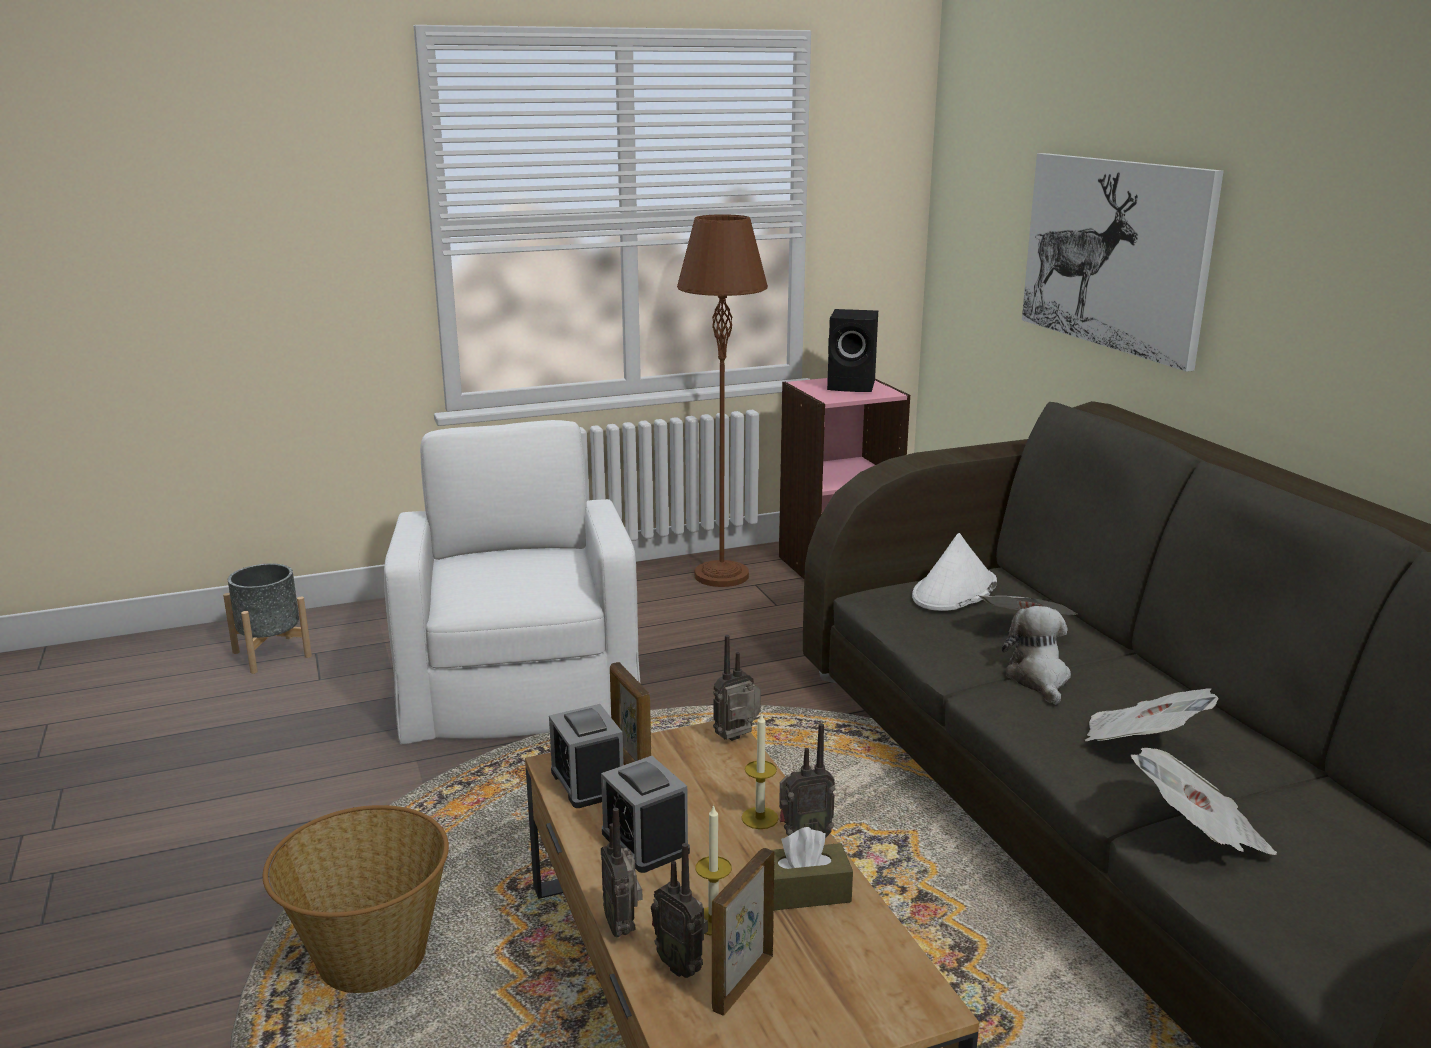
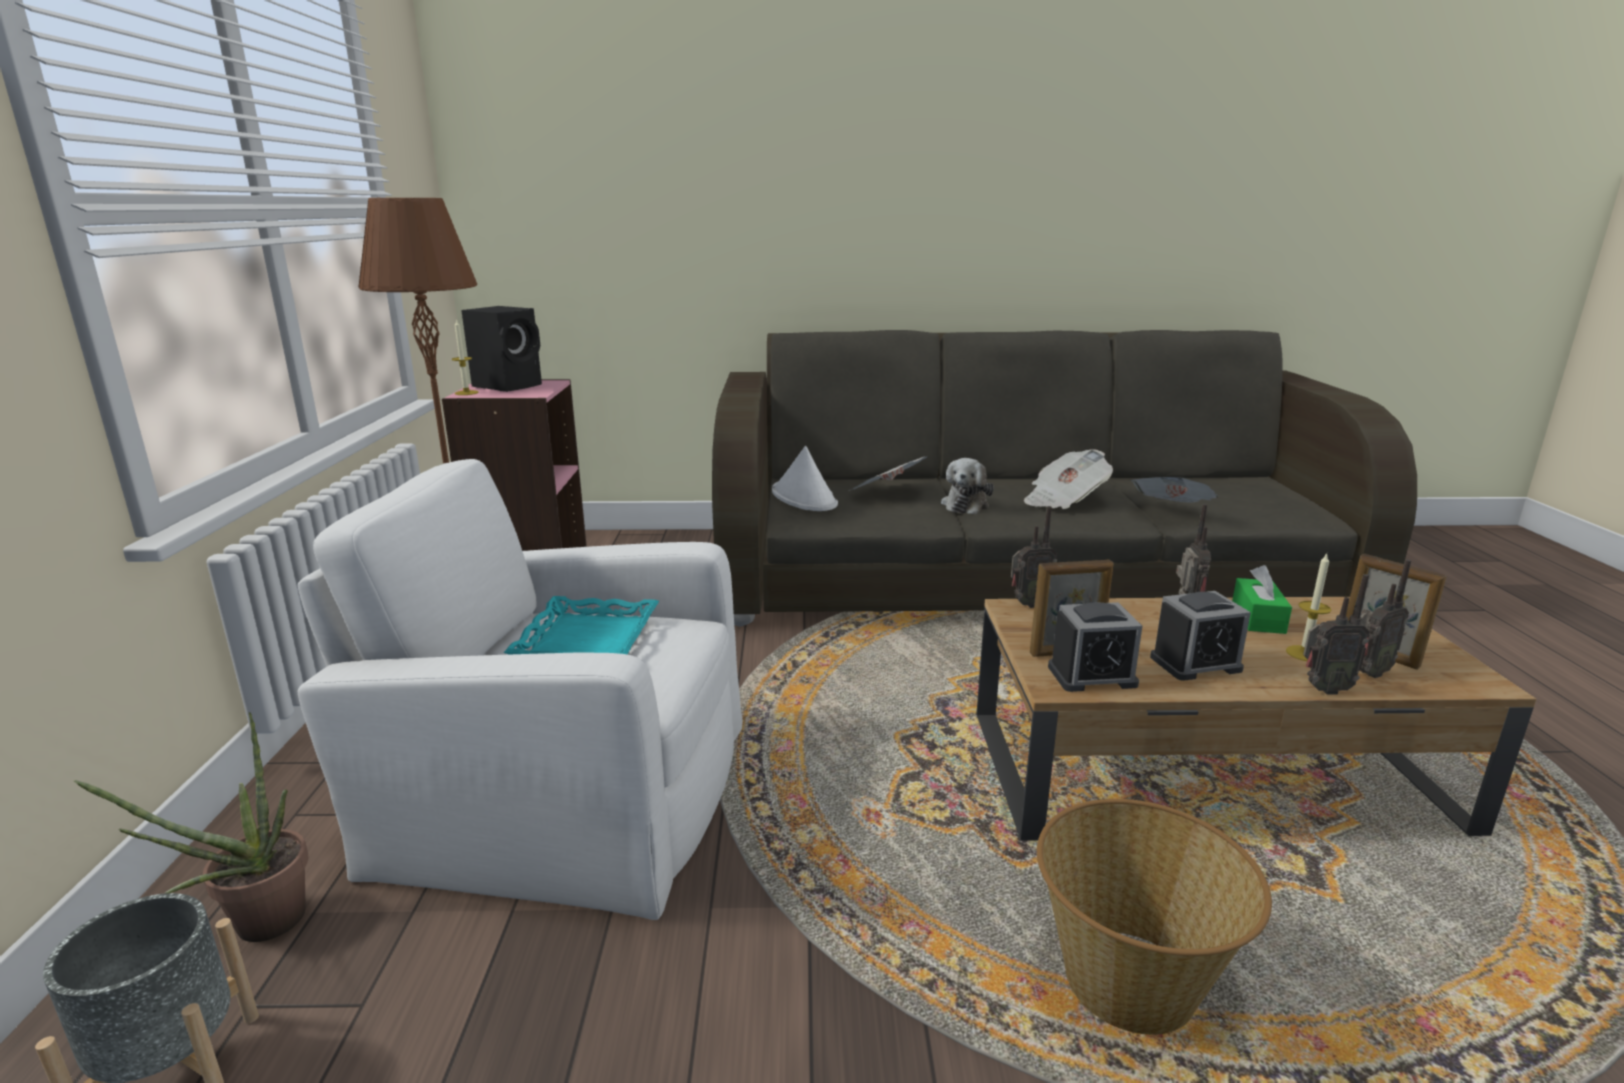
camera: 70 degrees left, 0 degrees up
radio [713,635,761,741] -> radio turned 90 degrees counterclockwise [1011,506,1057,608]
candle [741,712,779,829] -> candle moved to [452,319,478,395]
brown tissue box [758,827,853,910] -> green tissue box [1232,565,1292,634]
plush toy [1002,606,1071,705] -> plush toy turned 90 degrees counterclockwise [941,458,994,514]
picture [1022,153,1224,372] -> none
none -> potted plant [73,712,309,942]
none -> turquoise tray [504,596,659,654]

